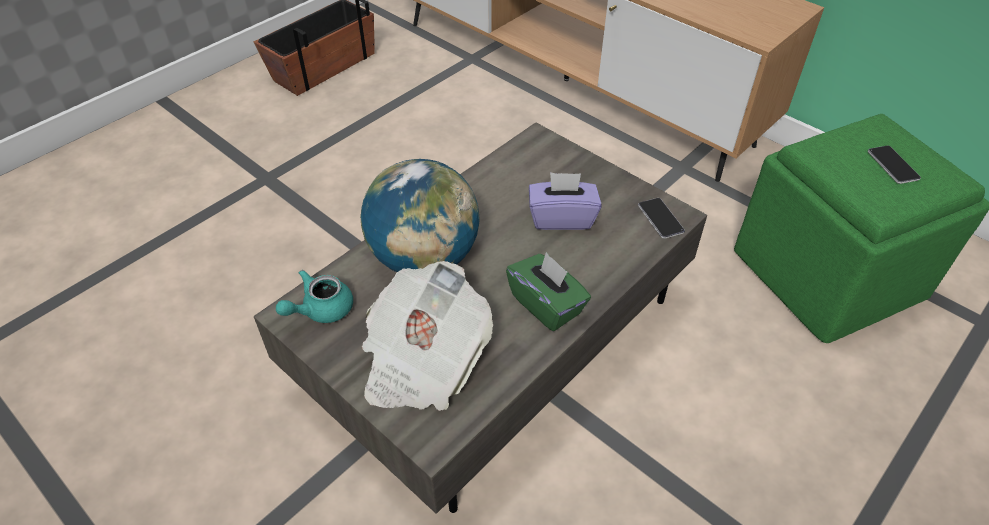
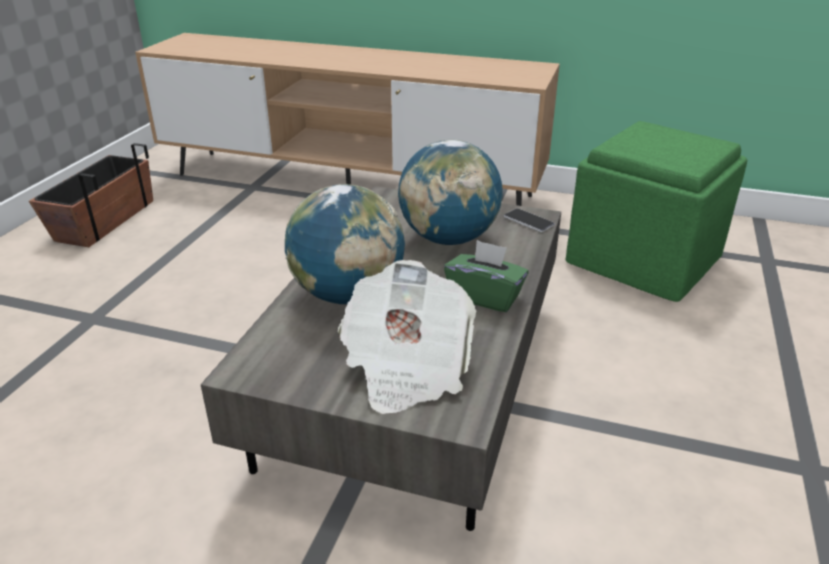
camera: 25 degrees left, 15 degrees down
turquoise teapot [276,270,353,323] -> none
purple tissue box [529,172,602,230] -> globe [398,140,503,245]
phone [868,146,921,184] -> none

